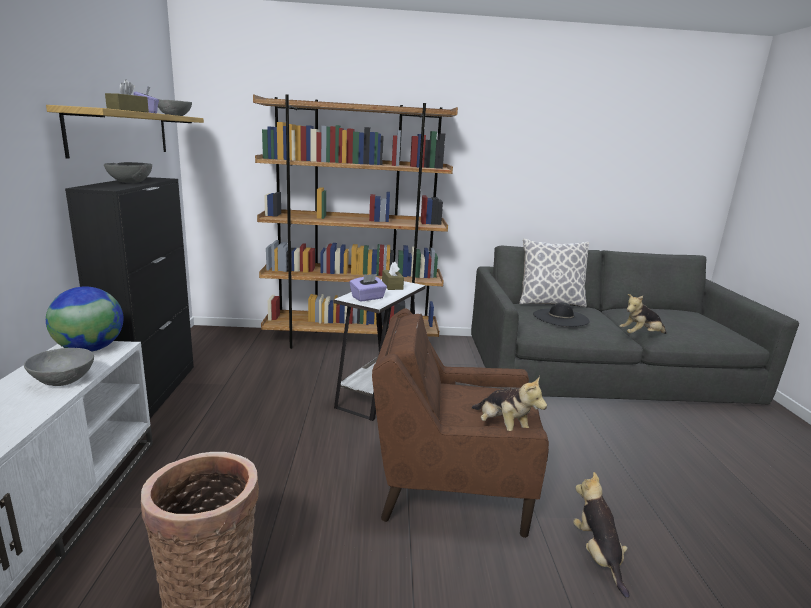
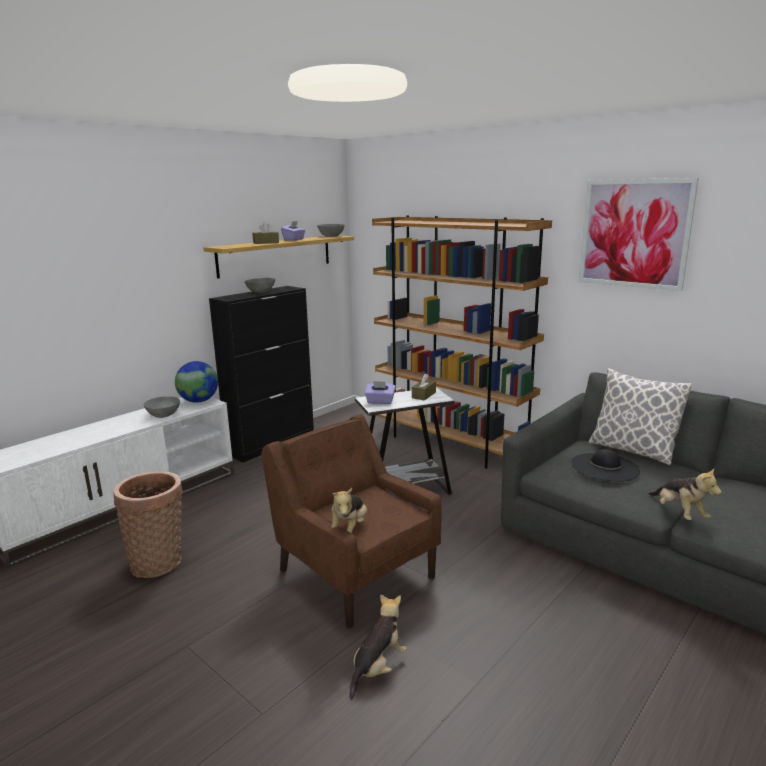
camera: 45 degrees right, 0 degrees up
plush toy [620,294,666,334] -> plush toy turned 135 degrees counterclockwise [648,468,722,520]
none -> picture [579,178,699,291]

